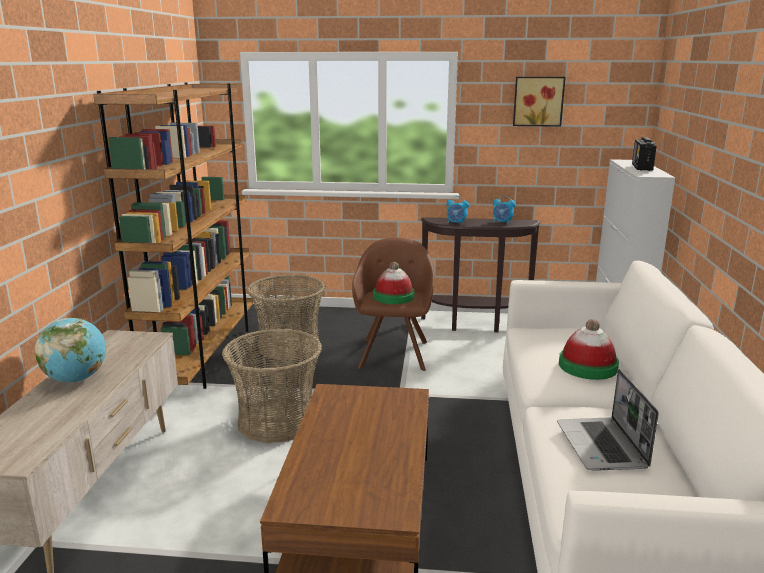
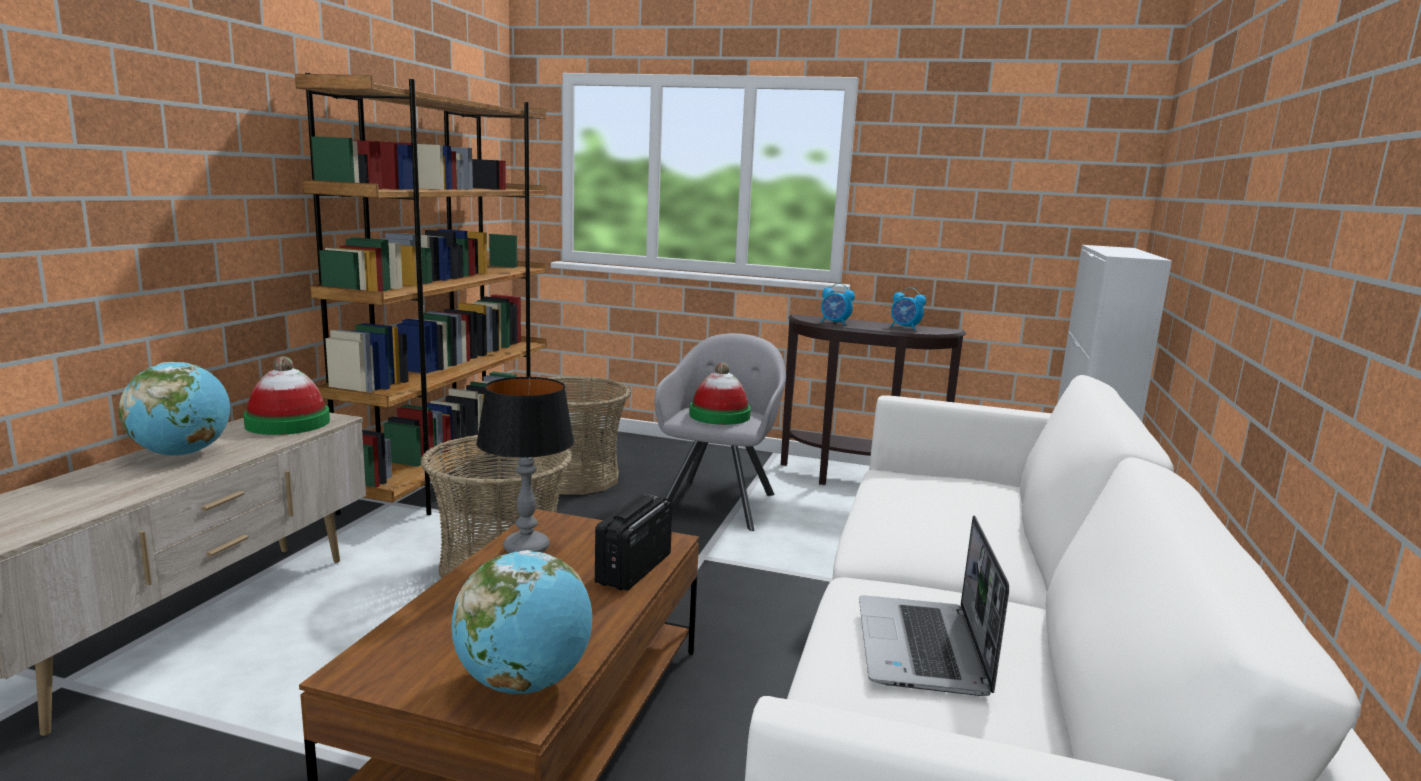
camera: 10 degrees right, 5 degrees down
brown armchair [352,237,434,371] -> grey armchair [654,333,786,531]
picture [513,77,566,127] -> none
hat [559,319,619,380] -> hat moved to [243,356,330,435]
radio [632,137,657,171] -> radio moved to [595,494,672,591]
none -> globe [452,550,592,694]
none -> table lamp [476,377,574,553]

